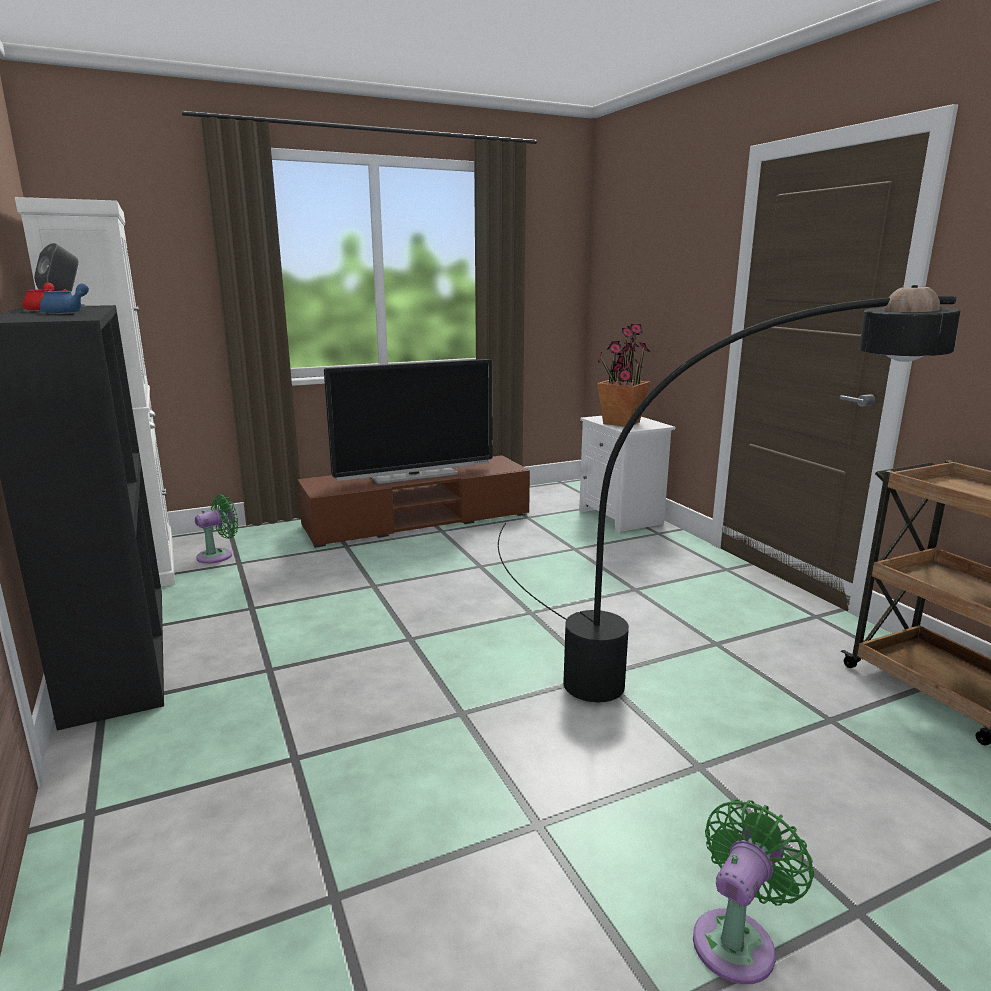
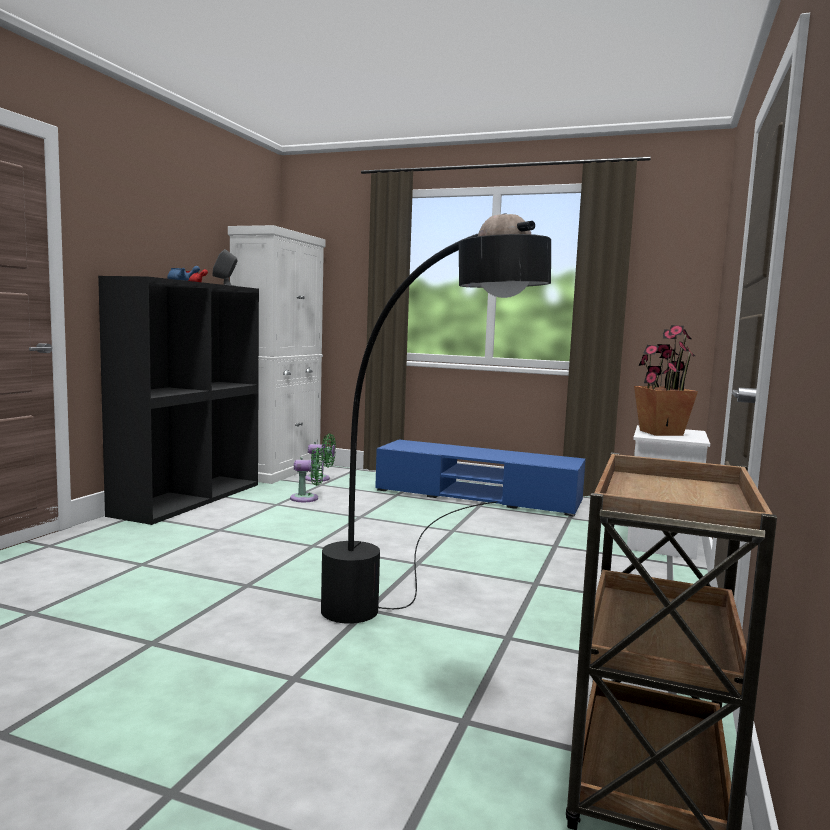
camera: 45 degrees right, 10 degrees down
brown tv stand [297,455,530,548] -> blue tv stand [375,439,586,516]
television [324,359,492,484] -> none
green fan [693,800,814,984] -> green fan moved to [290,447,324,502]

